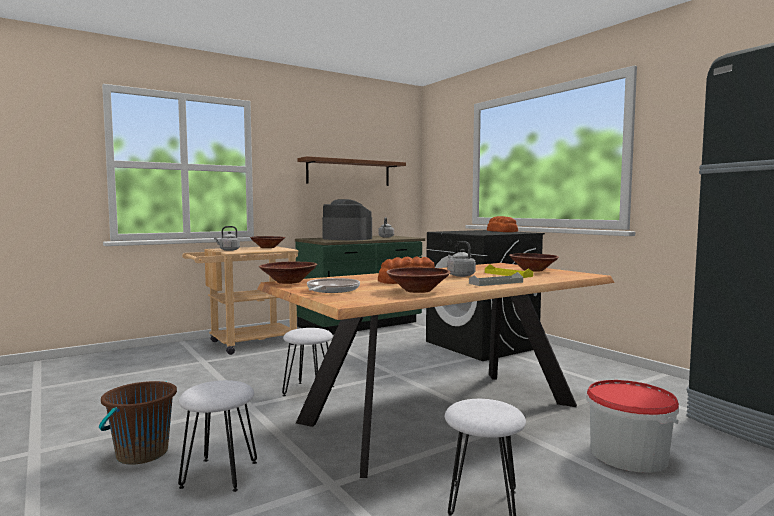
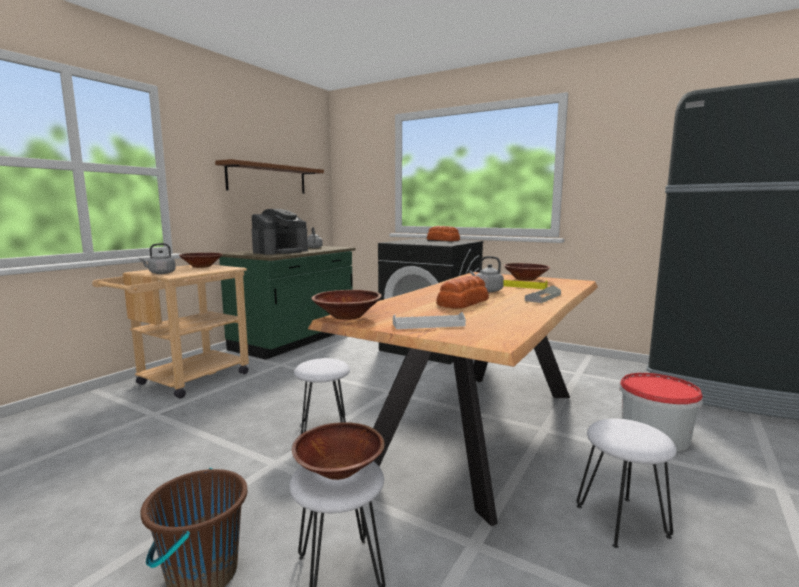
camera: 25 degrees left, 5 degrees up
frying pan [307,278,360,293] -> white tray [393,312,466,329]
coffee machine [322,199,372,240] -> coffee machine turned 120 degrees clockwise [252,209,308,255]
brown bowl [386,267,451,293] -> brown bowl moved to [292,422,385,480]

